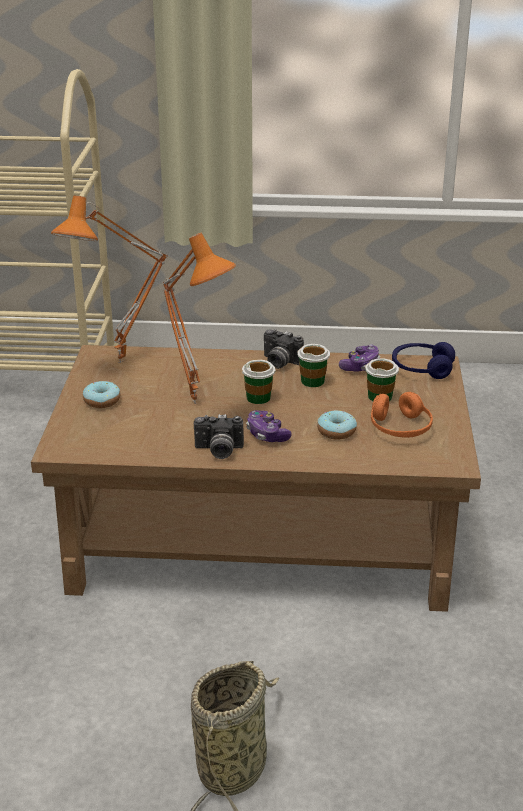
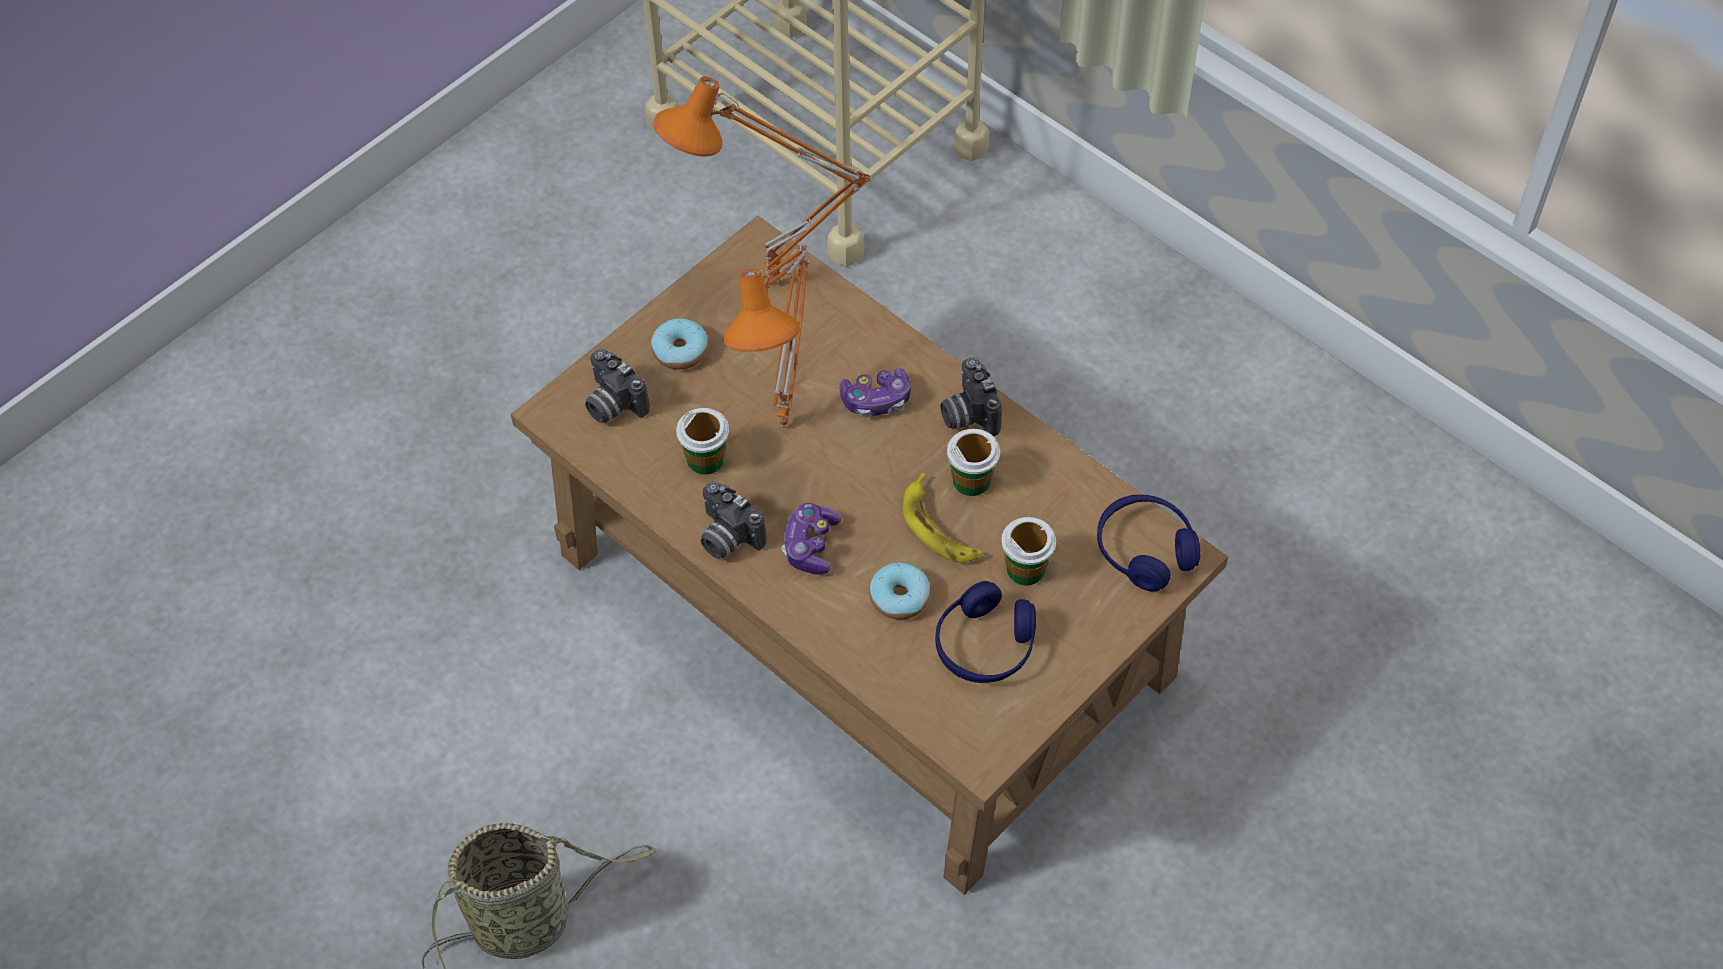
camera: 40 degrees right, 25 degrees up
cup [242,359,275,404] -> cup moved to [676,408,729,475]
game controller [339,344,380,372] -> game controller moved to [839,368,911,418]
orange headphones [371,392,433,438] -> blue headphones [935,581,1036,683]
none -> camera [585,348,650,423]
none -> banana [903,473,983,562]

